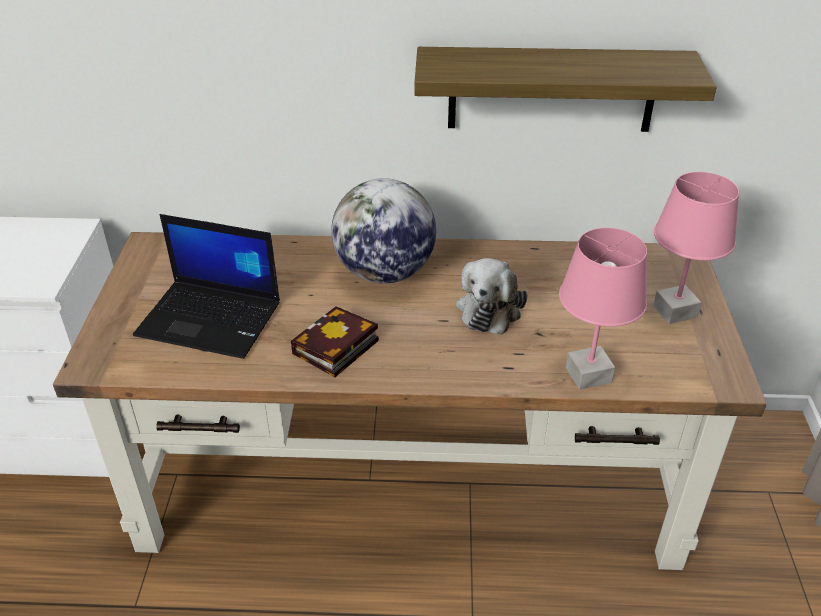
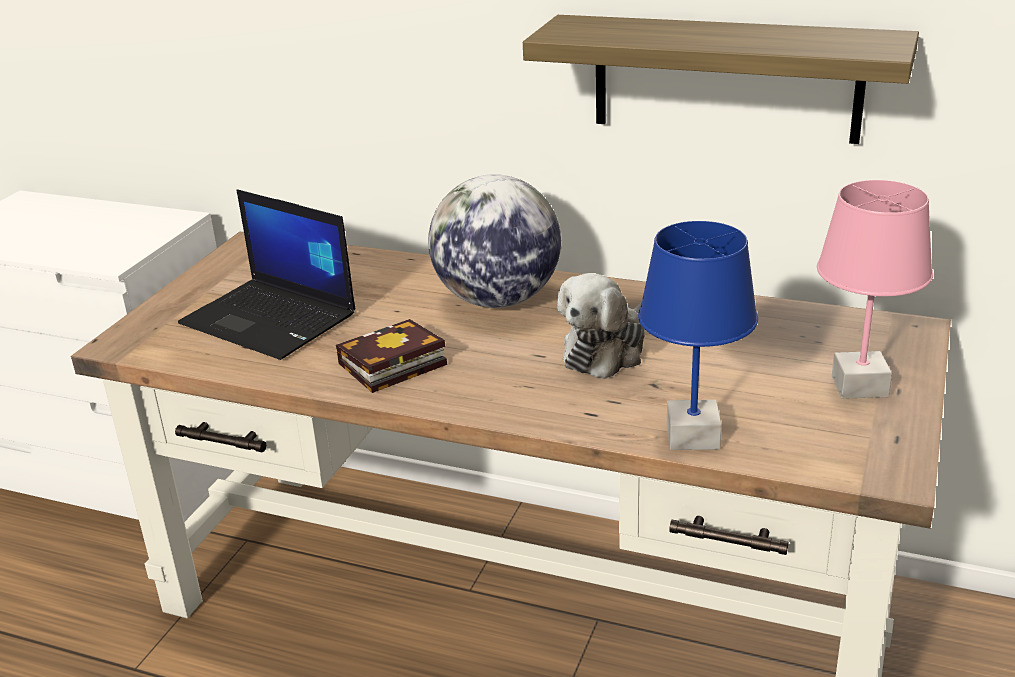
camera: 20 degrees right, 10 degrees down
pink table lamp [559,228,648,390] -> blue table lamp [638,221,758,450]

